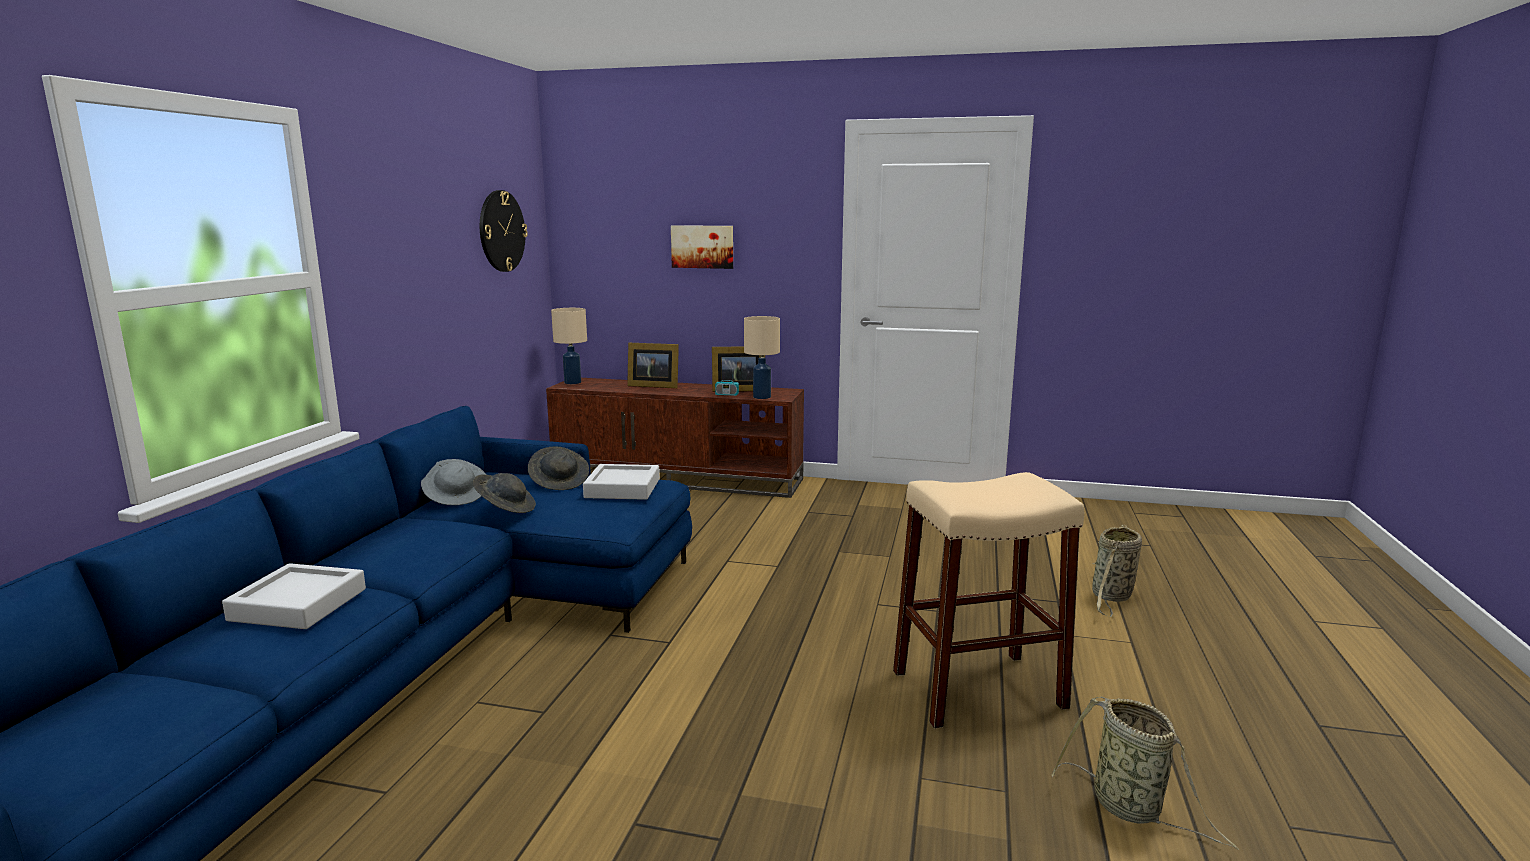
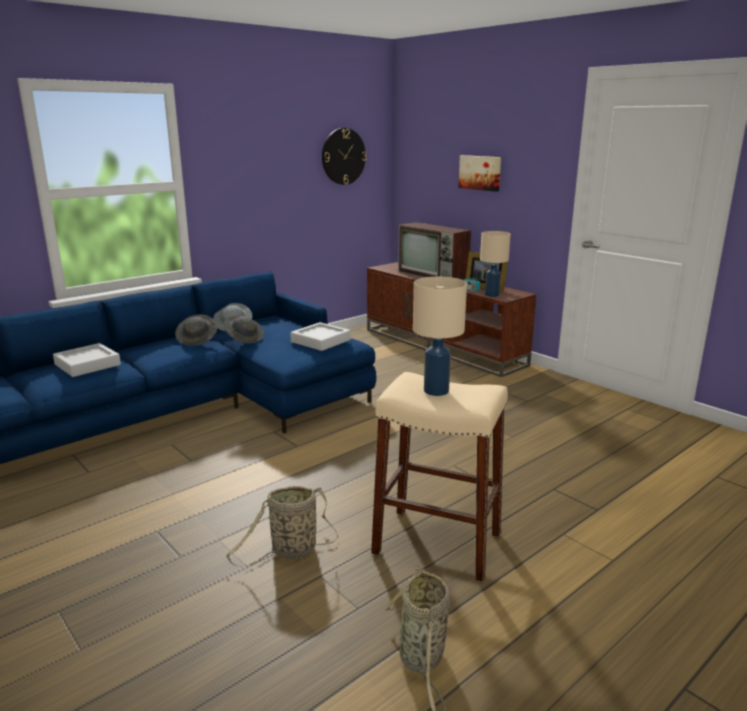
camera: 35 degrees right, 5 degrees up
grey hat [528,447,589,490] -> grey hat moved to [175,314,217,346]
beige table lamp [551,308,587,384] -> beige table lamp moved to [413,277,467,396]
picture frame [627,343,679,388] -> television [398,222,471,280]
basket [1092,525,1142,617] -> basket moved to [226,486,338,567]

